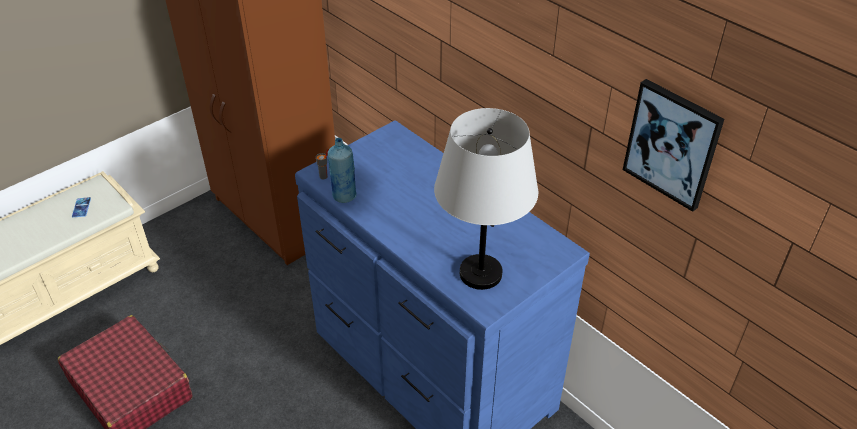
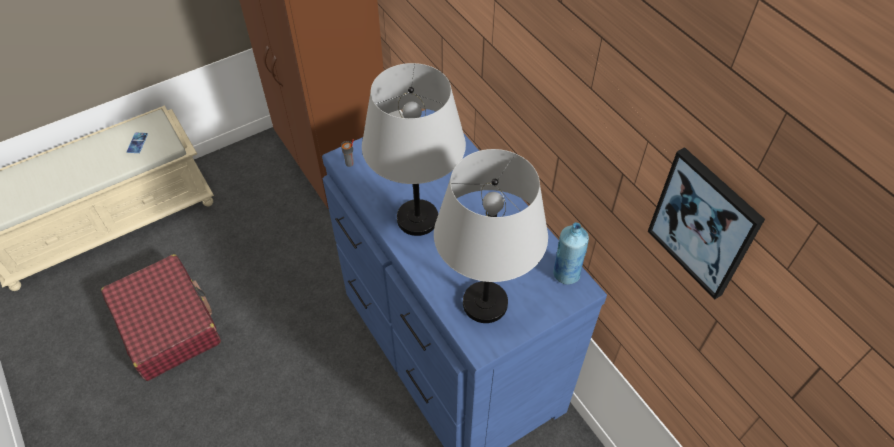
camera: 10 degrees right, 10 degrees up
blue bottle [328,138,357,203] -> blue bottle moved to [553,222,589,285]
none -> grey table lamp [362,63,466,236]

